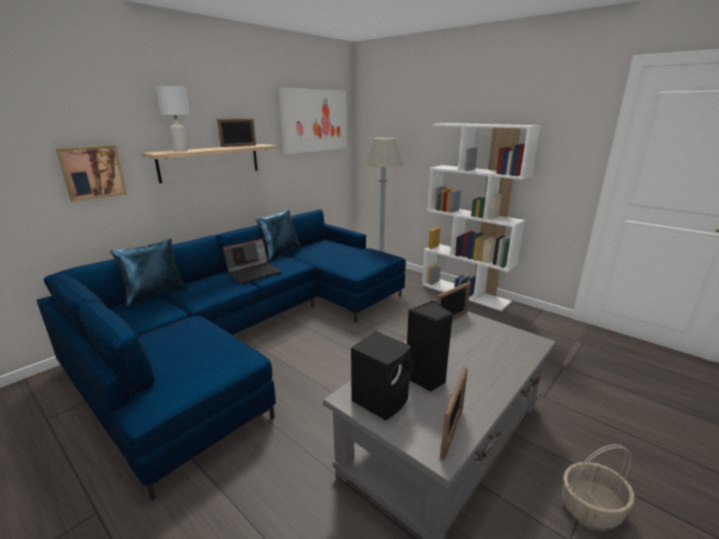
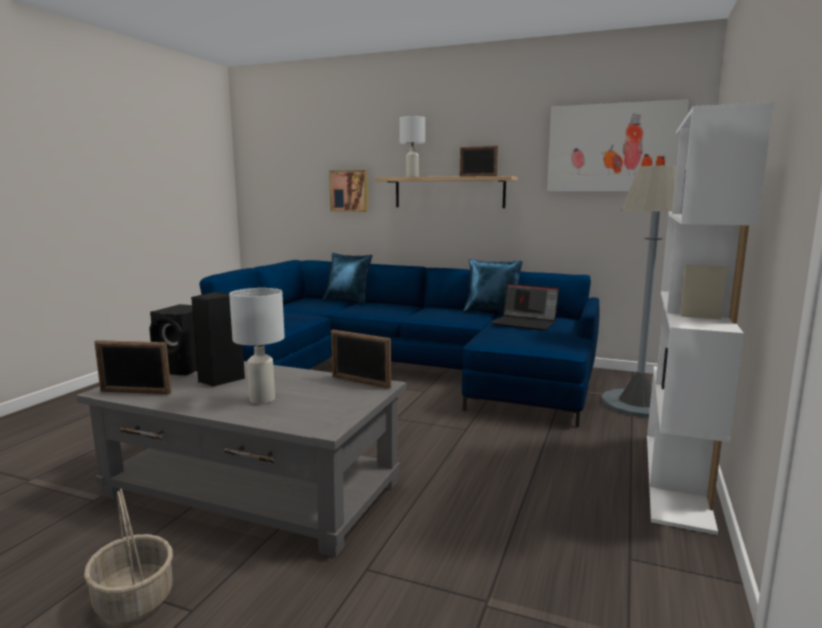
camera: 70 degrees right, 10 degrees down
laptop [222,238,282,284] -> laptop moved to [491,284,559,331]
none -> white table lamp [229,288,285,404]

